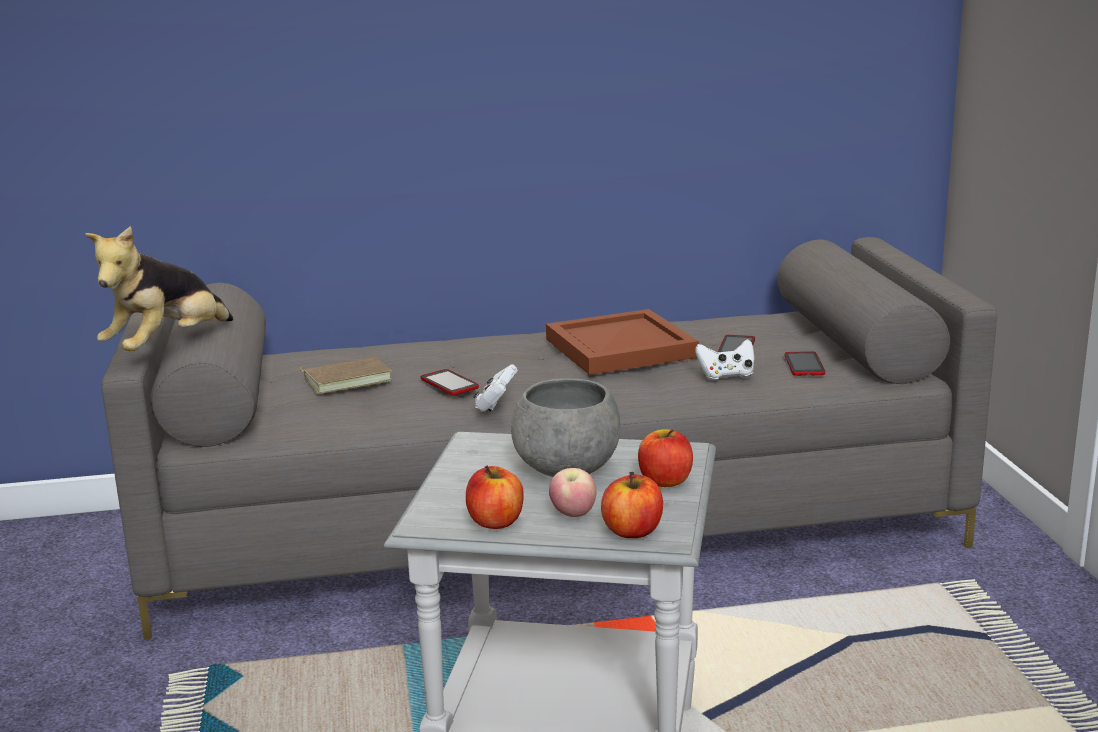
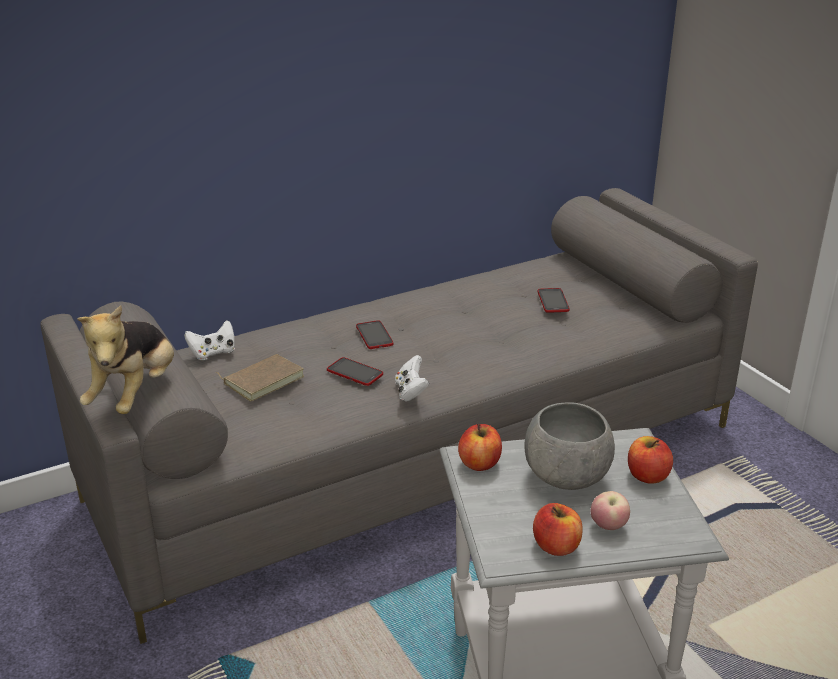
camera: 20 degrees left, 10 degrees up
brown tray [546,309,699,375] -> none
apple [601,472,663,538] -> apple moved to [458,424,502,471]
white game controller [695,339,755,381] -> white game controller moved to [184,320,235,360]
phone [785,351,825,376] -> phone moved to [356,320,393,349]

